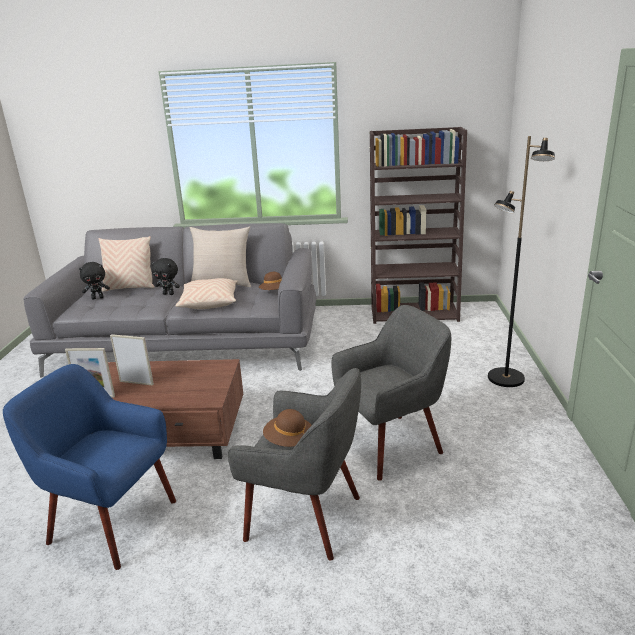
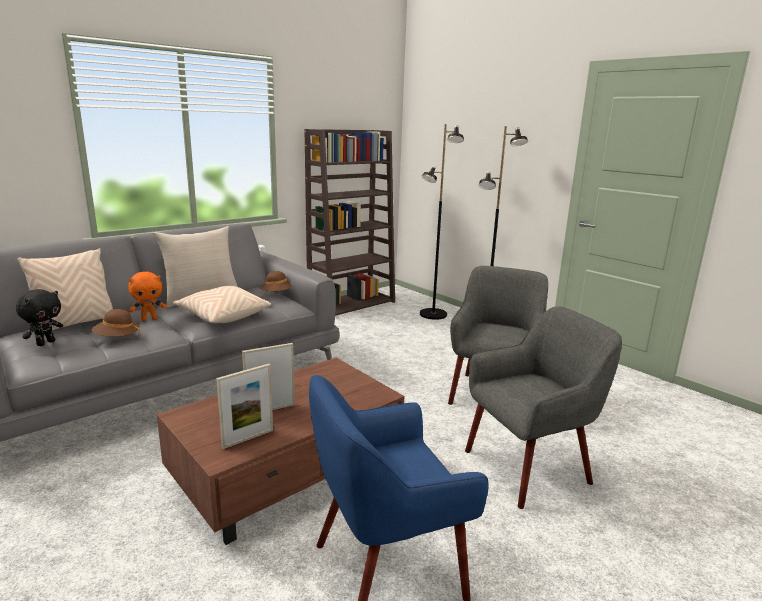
camera: 45 degrees left, 5 degrees down
black plush toy [151,258,180,295] -> orange plush toy [128,272,167,321]
brown hat [263,409,312,447] -> brown hat moved to [92,309,141,338]
none -> black floor lamp [420,124,464,320]

